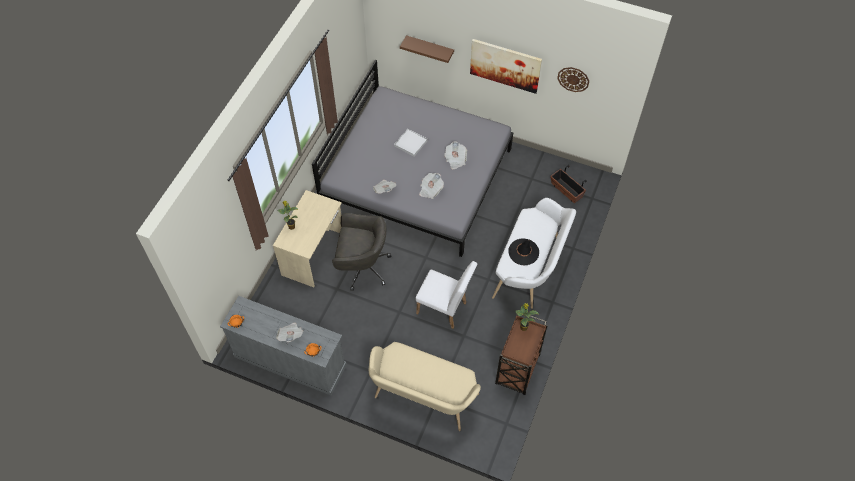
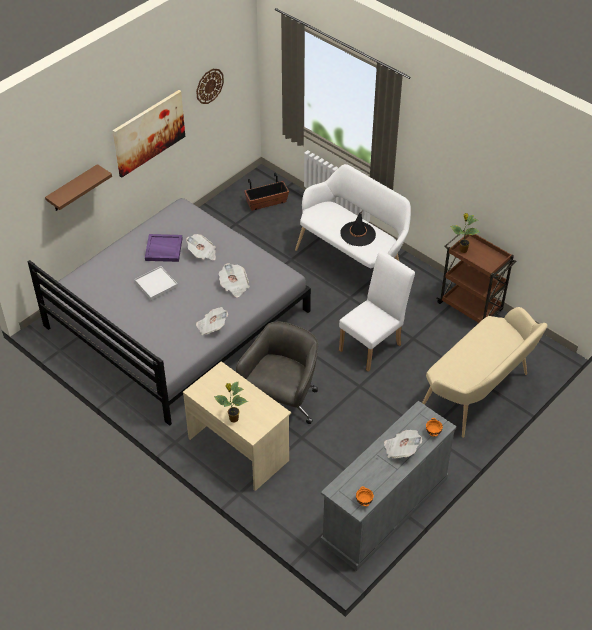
camera: 70 degrees left, 10 degrees down
none -> purple tray [145,234,183,262]

